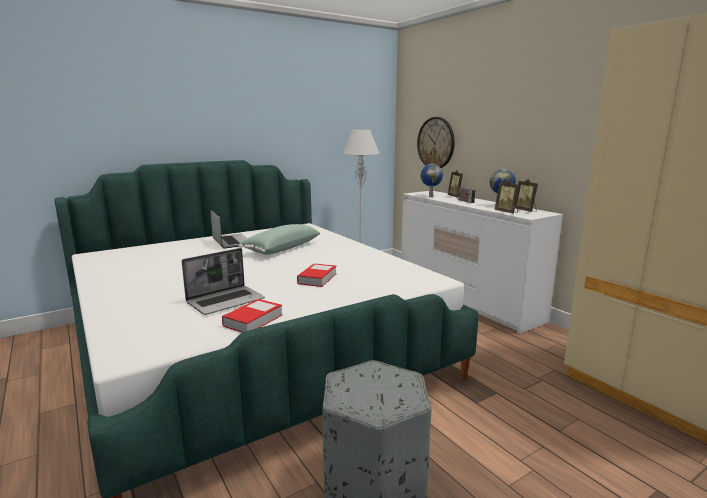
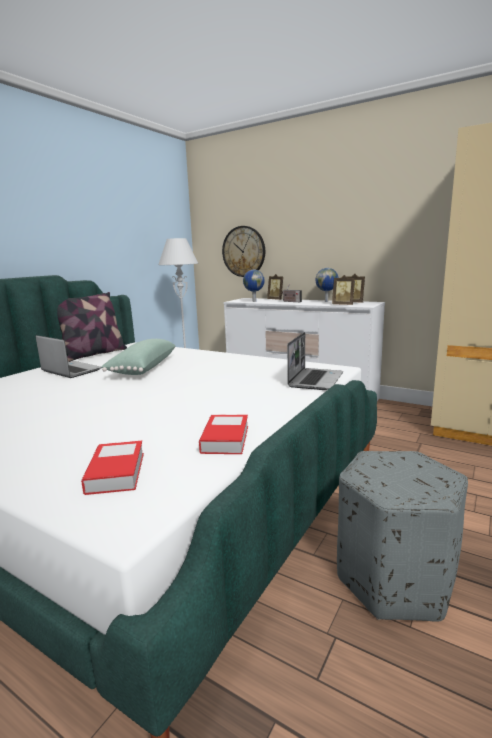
camera: 25 degrees left, 0 degrees up
laptop [182,248,265,315] -> laptop moved to [287,332,343,390]
book [297,263,337,287] -> book moved to [81,441,144,495]
none -> pillow [57,292,127,362]

